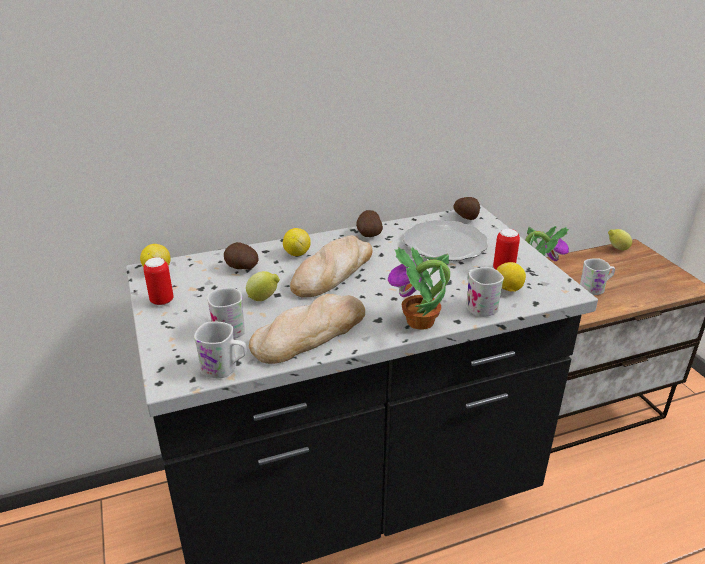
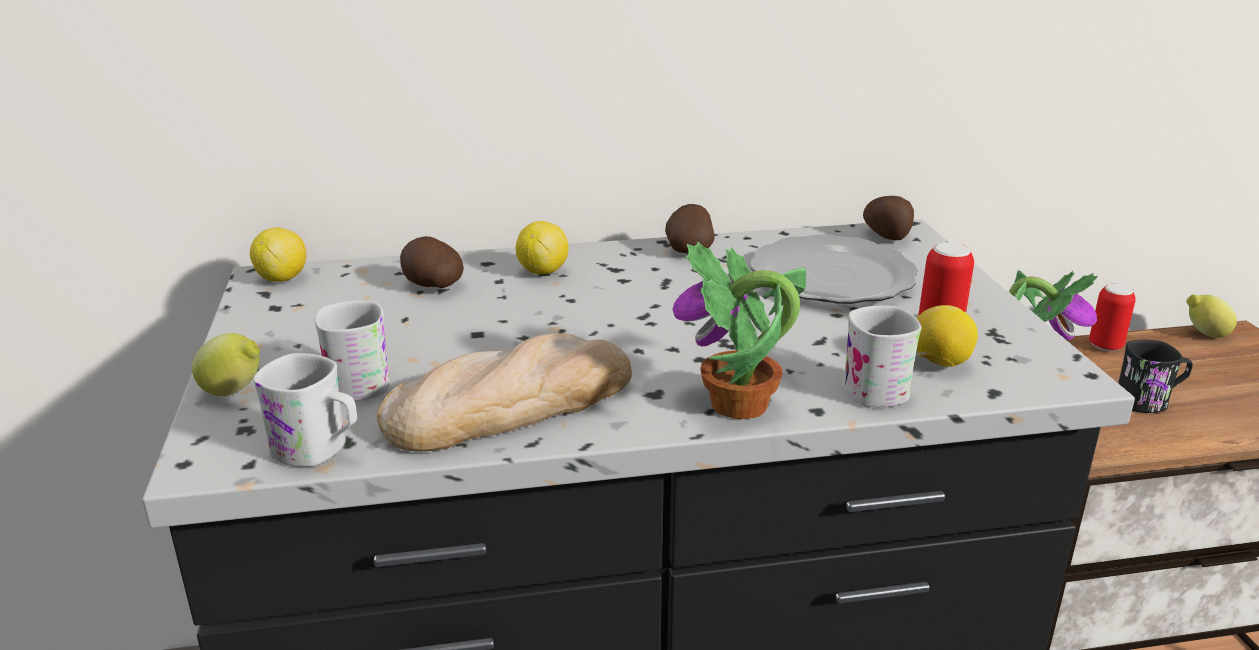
camera: 10 degrees right, 5 degrees down
can [143,257,174,305] -> can moved to [1089,284,1136,351]
lemon [246,271,280,301] -> lemon moved to [192,333,260,396]
bread [290,235,373,298] -> none
white mug [580,258,615,295] -> black mug [1118,340,1193,413]

